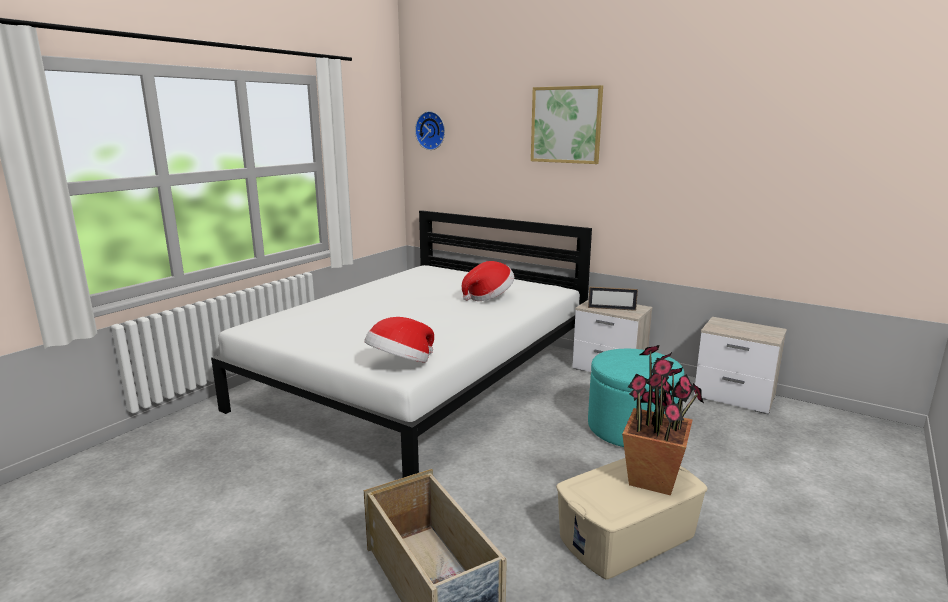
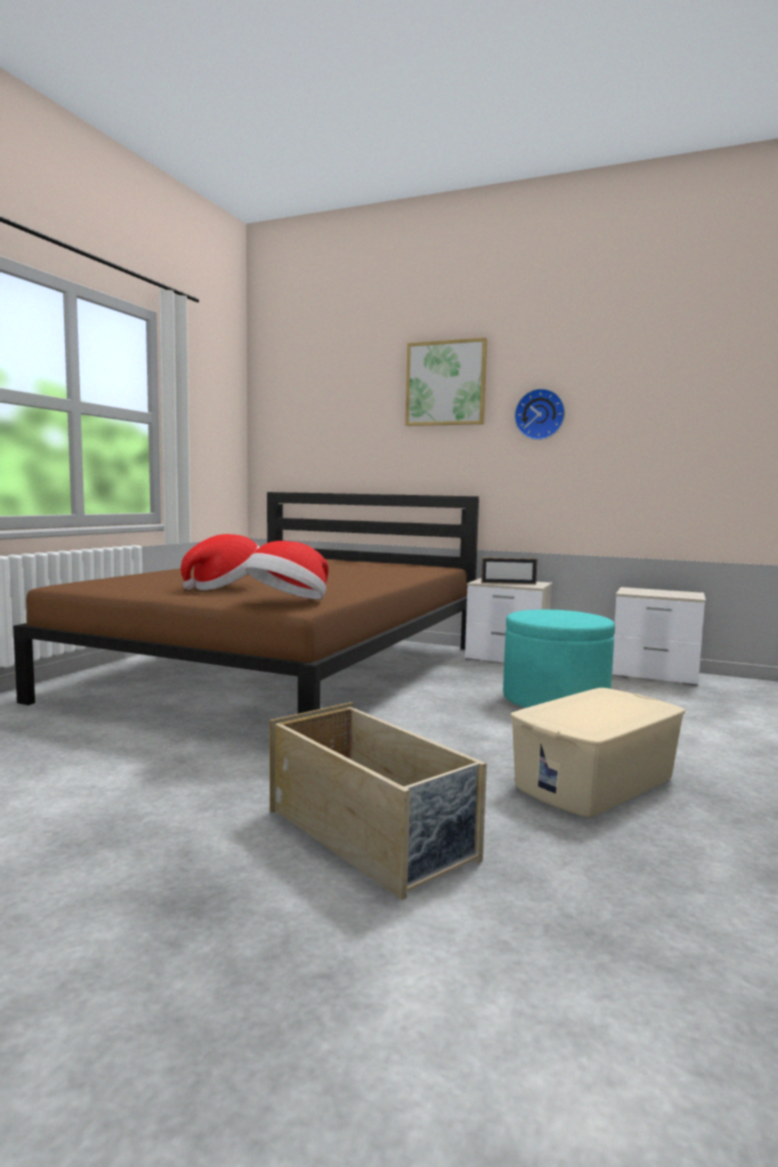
camera: 10 degrees left, 10 degrees down
white bed [211,210,592,478] -> brown bed [13,492,479,714]
wall clock [415,111,445,150] -> wall clock moved to [514,388,565,440]
hat [462,261,514,301] -> hat moved to [181,534,259,590]
potted plant [622,345,704,495] -> none

